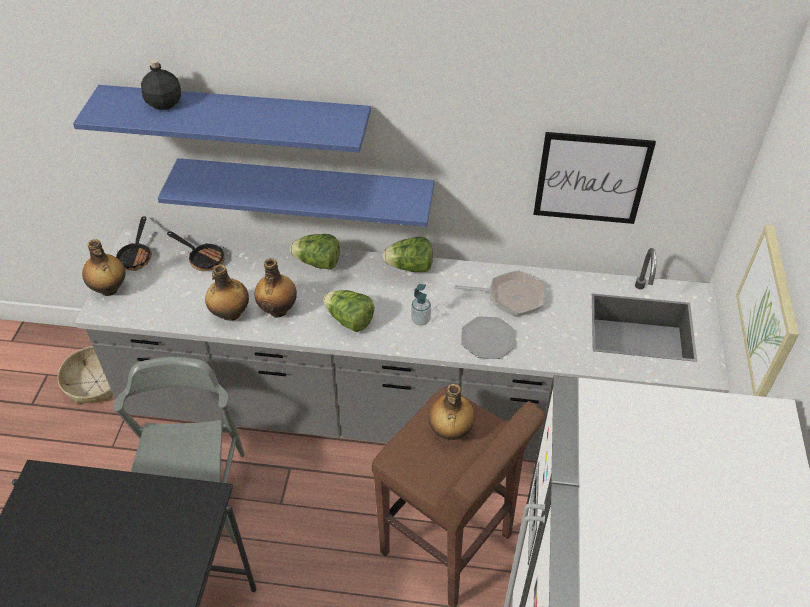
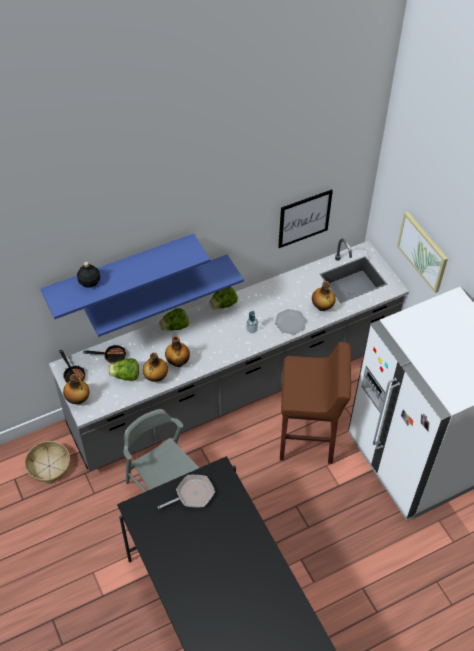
camera: 35 degrees left, 5 degrees up
lettuce [323,290,375,332] -> lettuce moved to [108,358,139,381]
bottle [428,384,475,440] -> bottle moved to [312,281,335,311]
frying pan [454,270,545,317] -> frying pan moved to [158,475,215,509]

